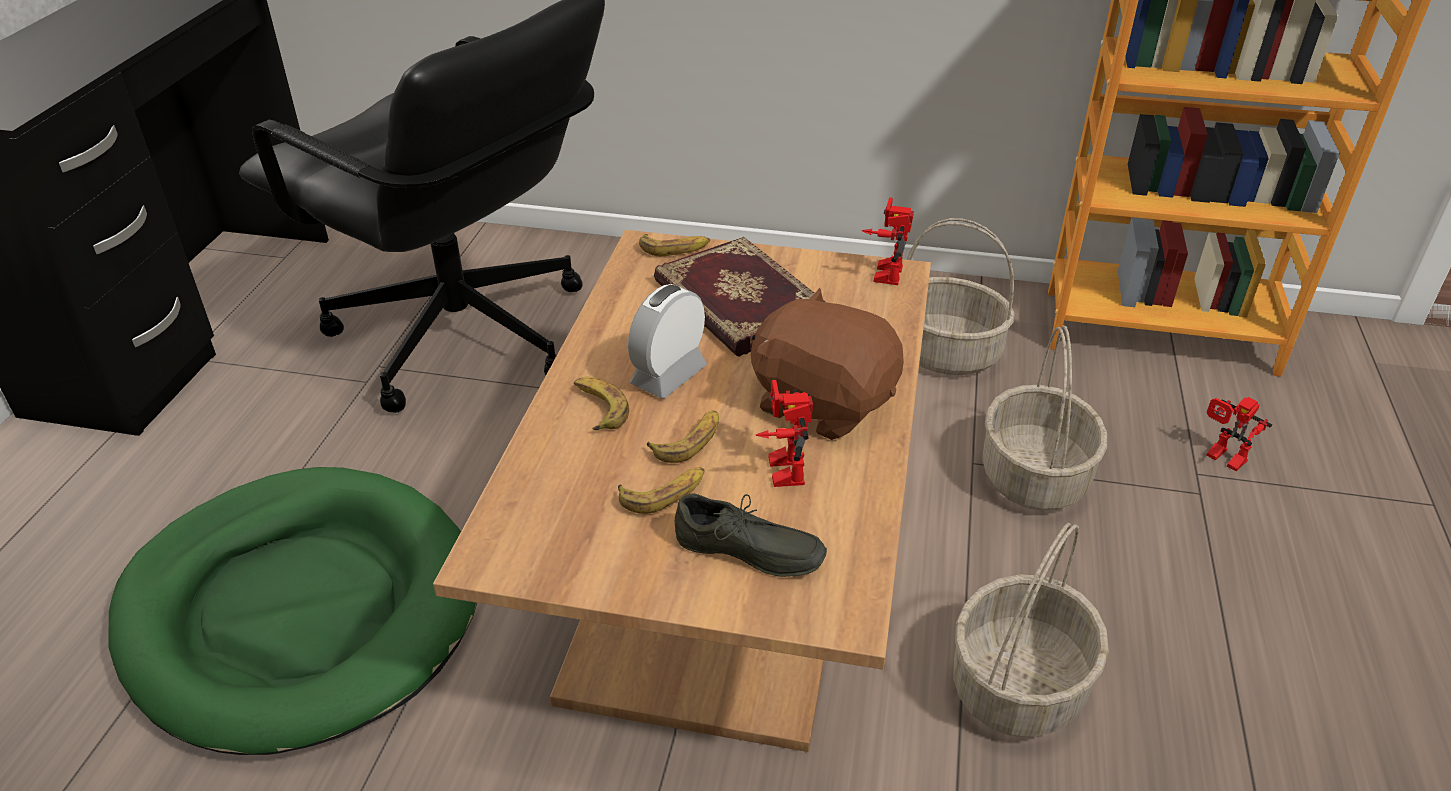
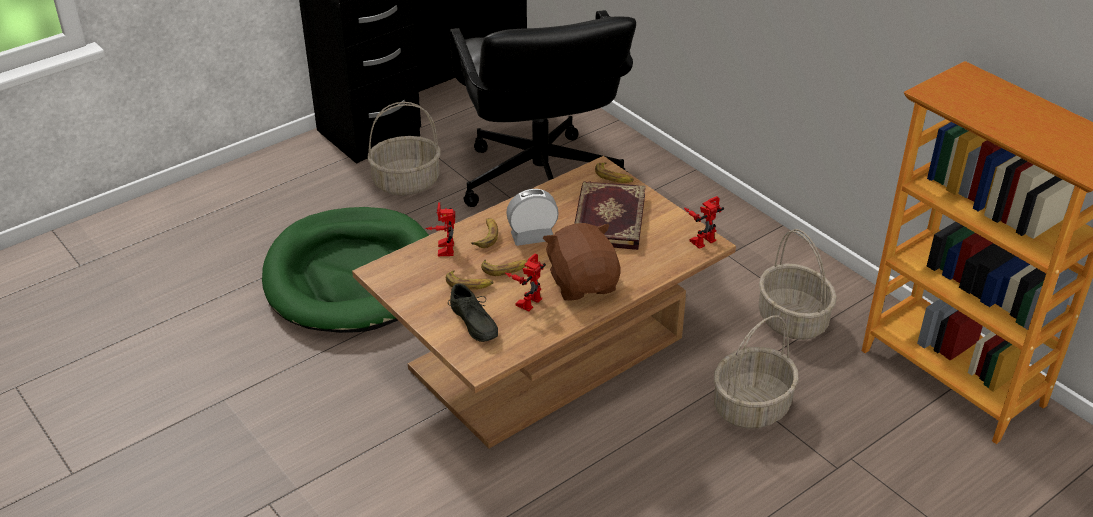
camera: 40 degrees right, 0 degrees up
basket [953,523,1109,737] -> basket moved to [367,102,441,196]
toy robot [1206,397,1272,471] -> toy robot moved to [425,203,455,256]

